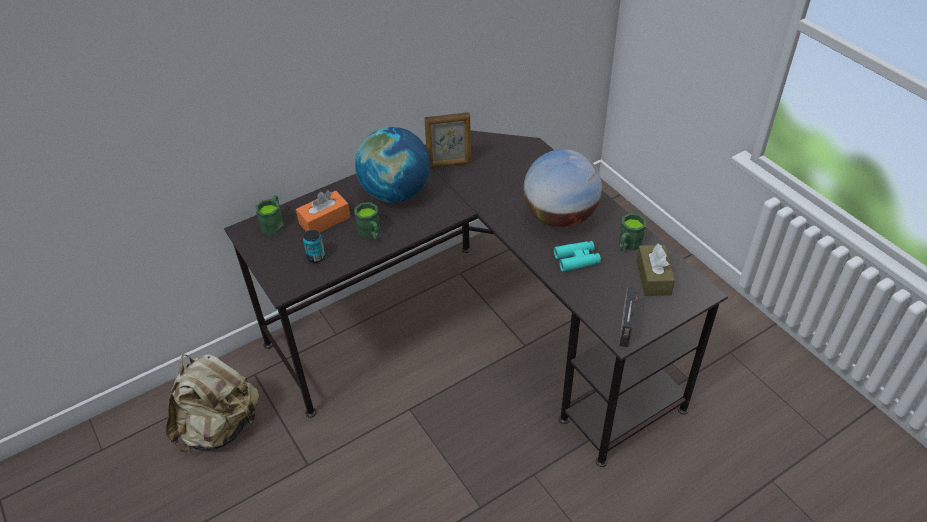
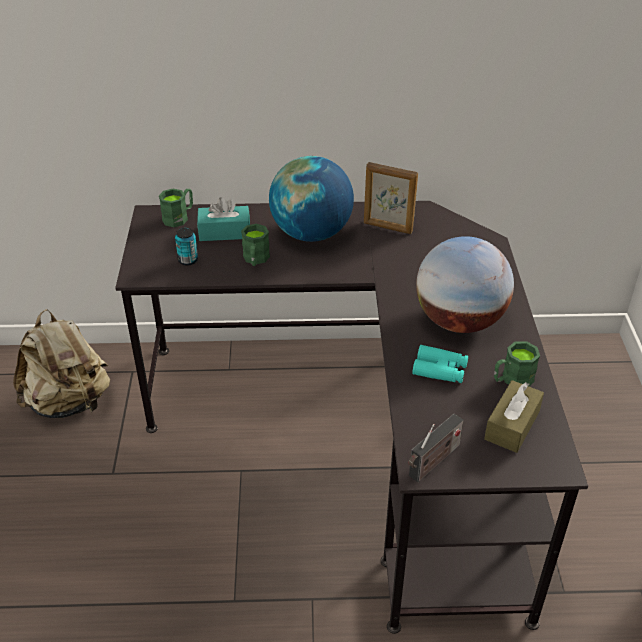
camera: 30 degrees right, 5 degrees down
orange tissue box [296,190,350,233] -> turquoise tissue box [197,197,250,241]

